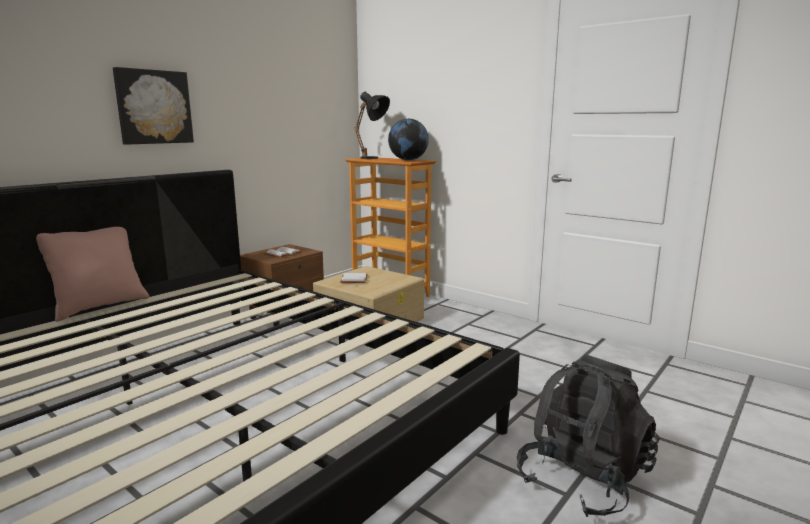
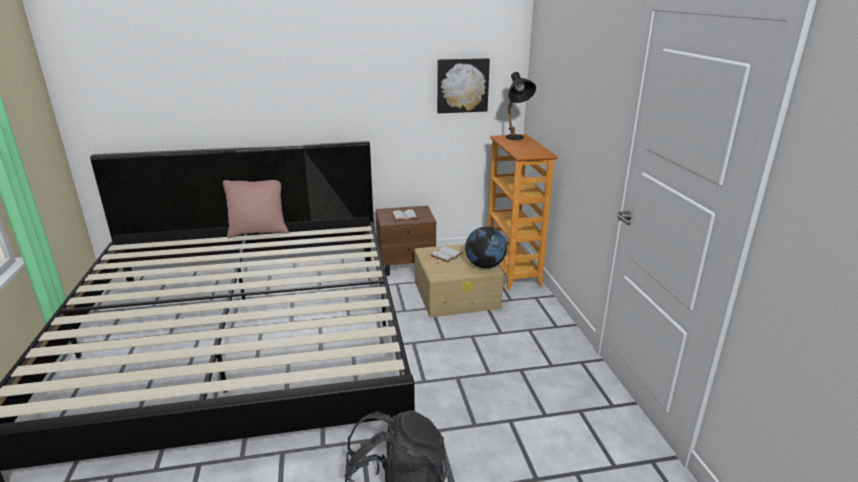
camera: 40 degrees right, 10 degrees up
picture [113,67,194,145] -> picture moved to [437,58,490,113]
globe [388,119,429,160] -> globe moved to [465,227,507,268]

